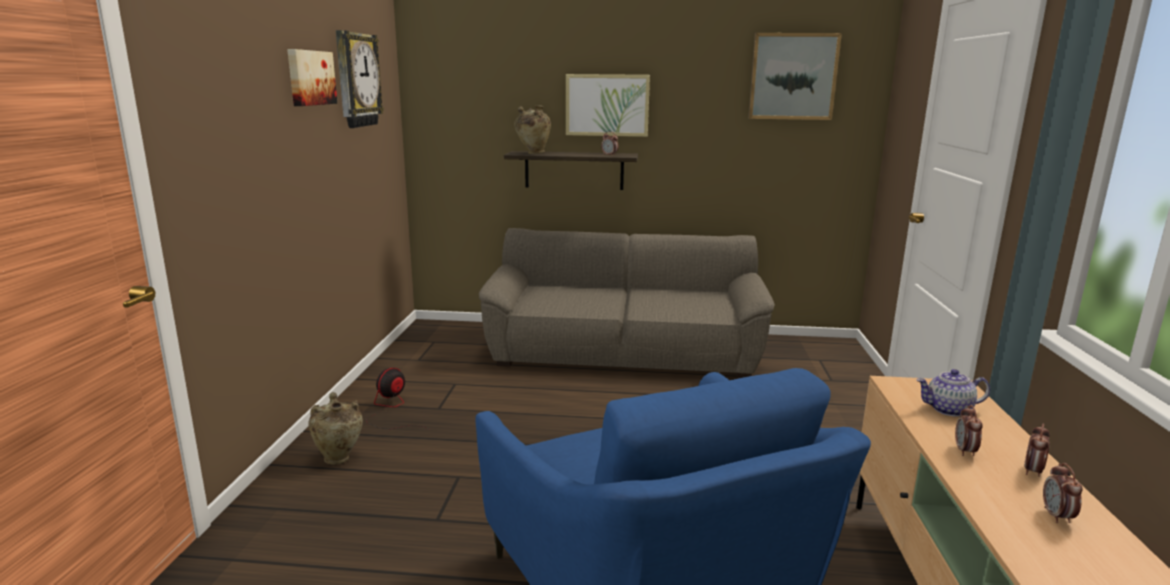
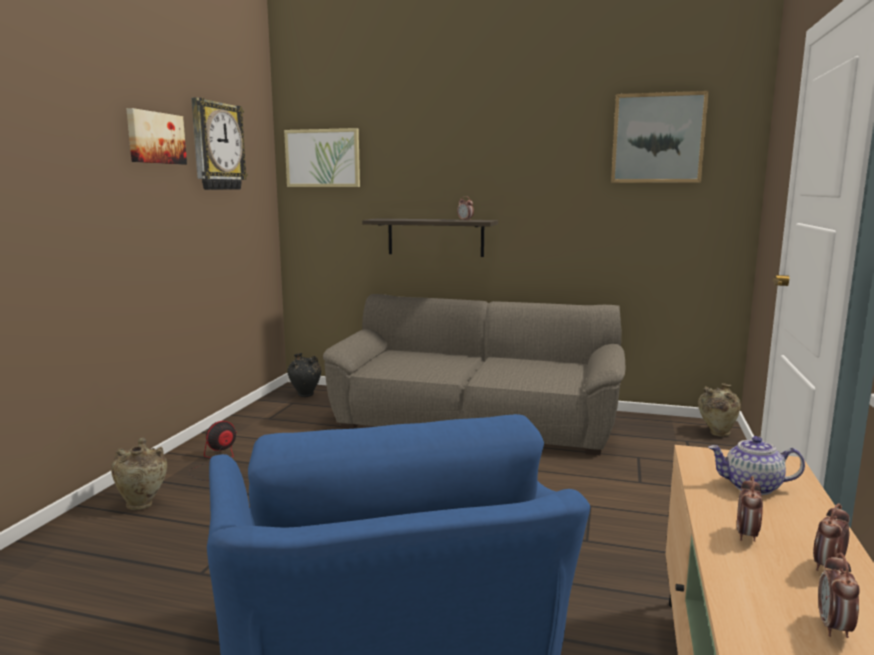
camera: 10 degrees right, 5 degrees down
beige vase [514,105,551,154] -> beige vase moved to [698,383,741,436]
picture [566,74,650,137] -> picture moved to [284,128,360,187]
none -> black vase [287,353,321,397]

